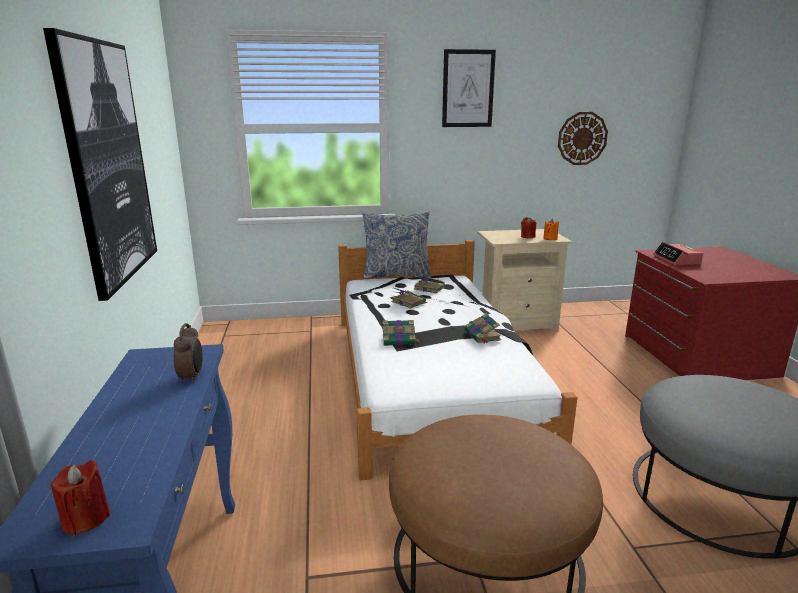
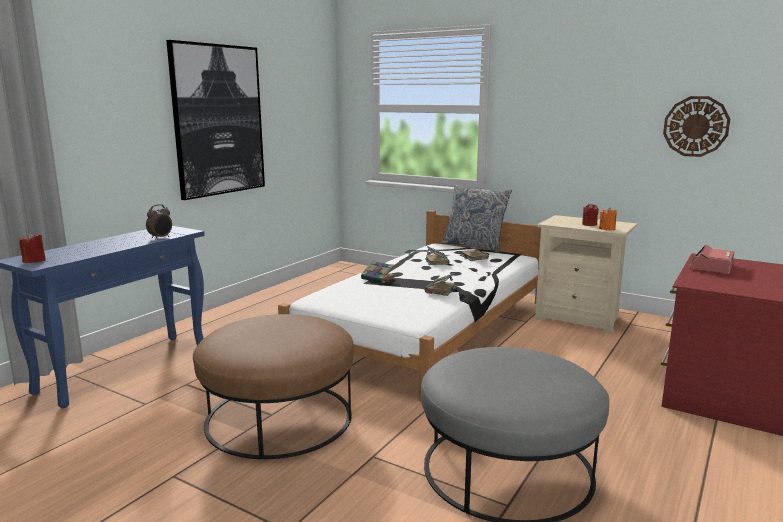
camera: 40 degrees right, 5 degrees down
picture [442,49,496,127] -> none

